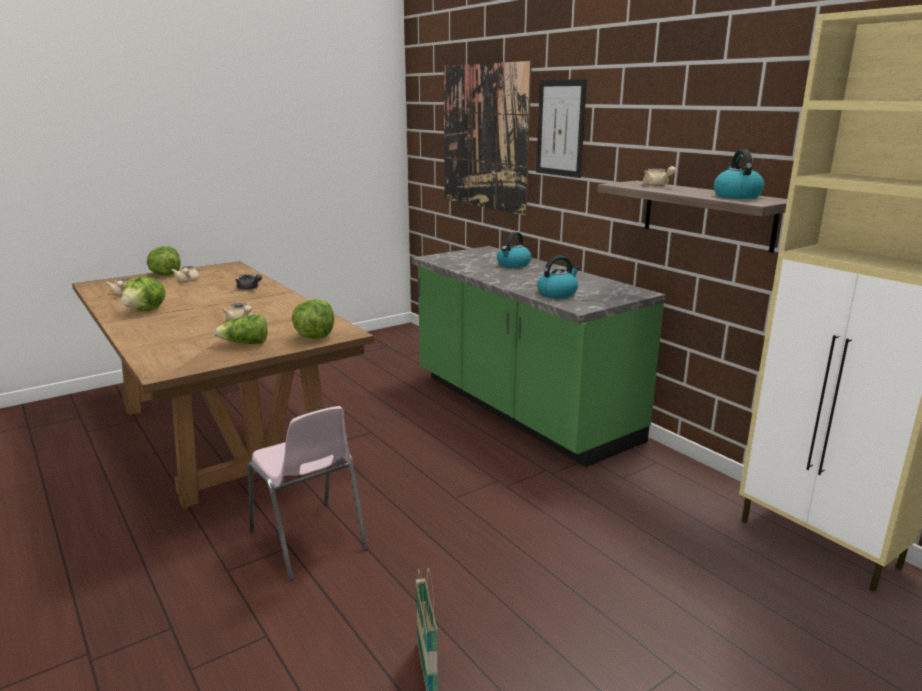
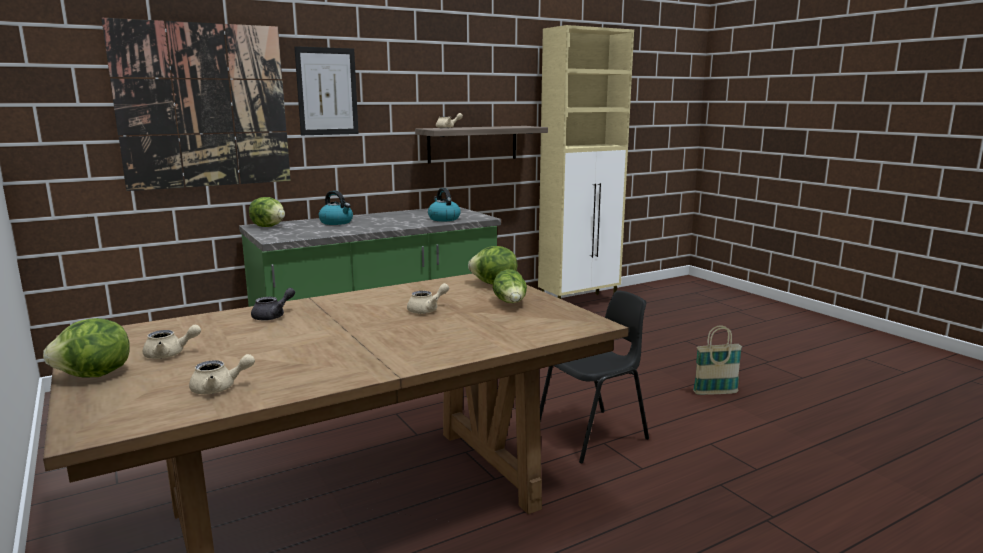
camera: 85 degrees left, 5 degrees down
lettuce [121,276,166,311] -> lettuce moved to [249,197,285,227]
pink chair [248,406,368,581] -> black chair [540,290,649,464]
kettle [713,150,765,199] -> none

